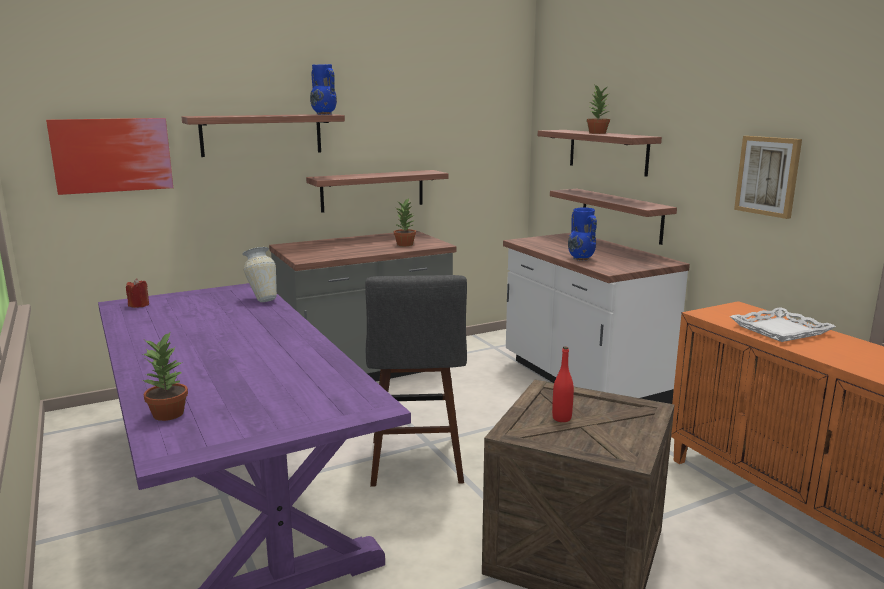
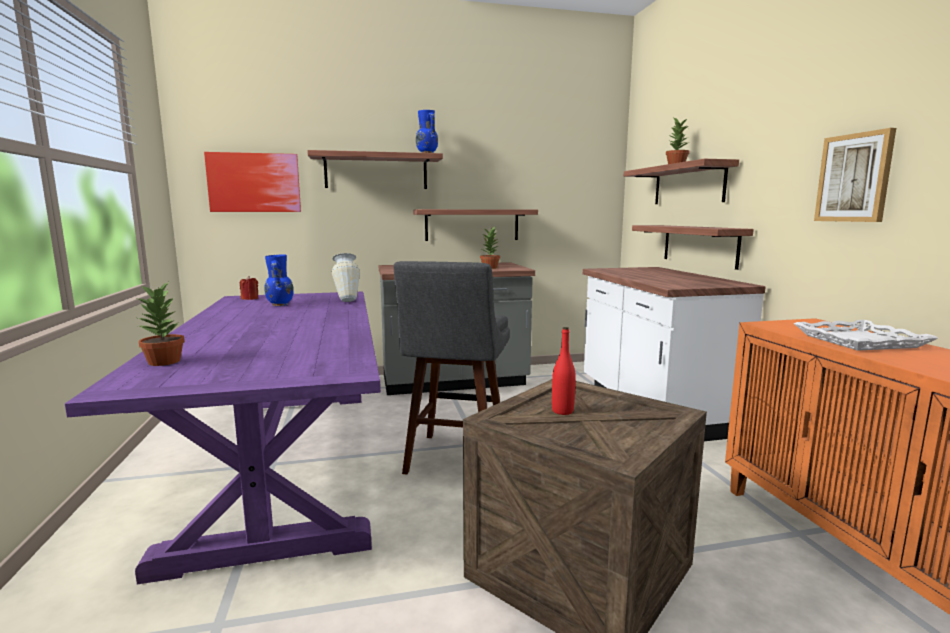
camera: 15 degrees right, 5 degrees down
blue vase [568,207,597,261] -> blue vase moved to [264,254,294,306]

